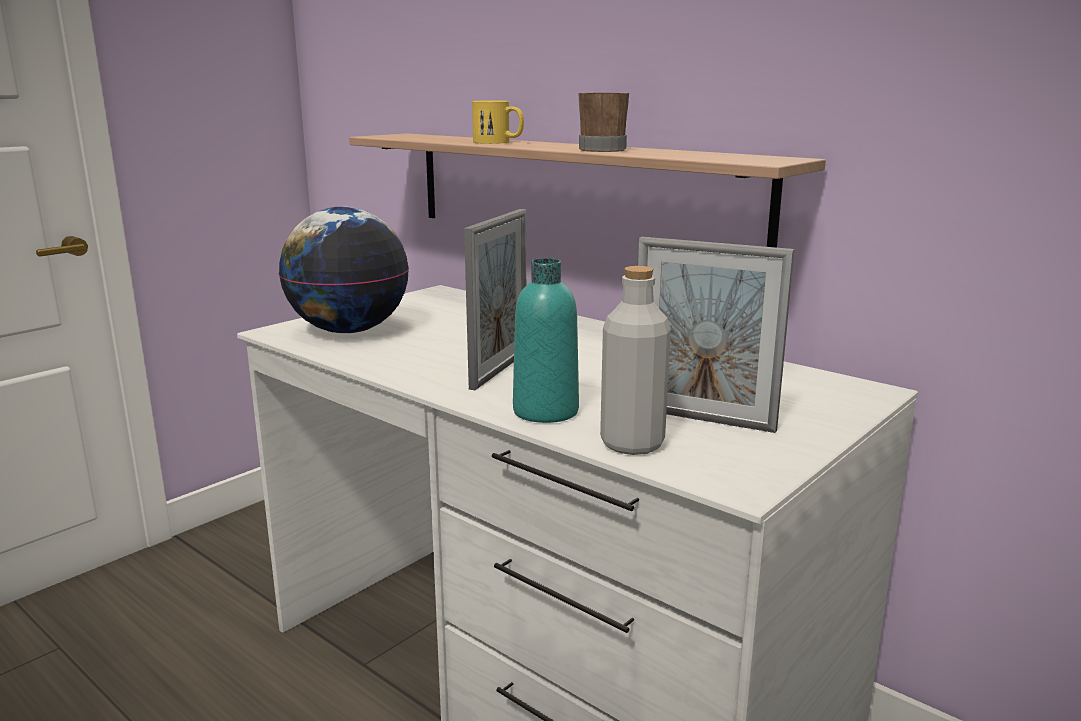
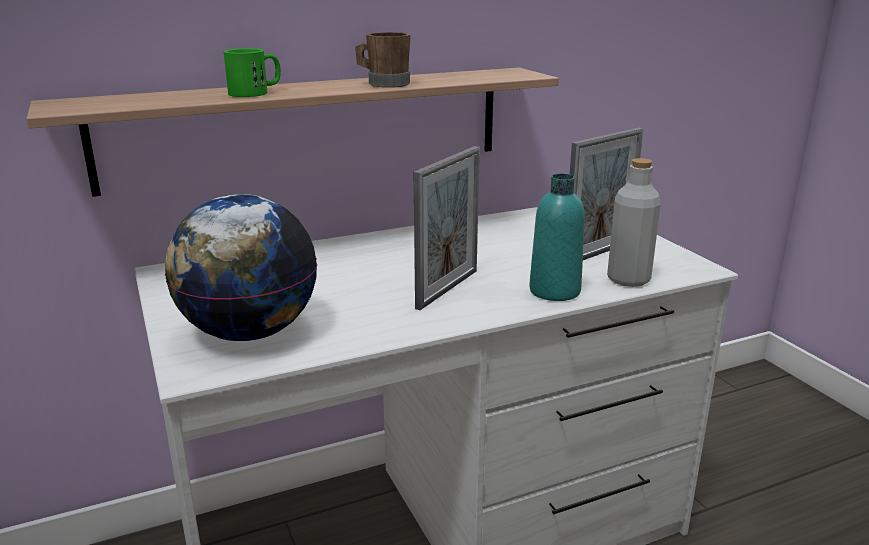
camera: 65 degrees left, 5 degrees up
picture frame [464,209,526,390] -> picture frame turned 75 degrees clockwise [414,146,480,310]
yellow mug [472,101,524,144] -> green mug [224,48,281,97]

